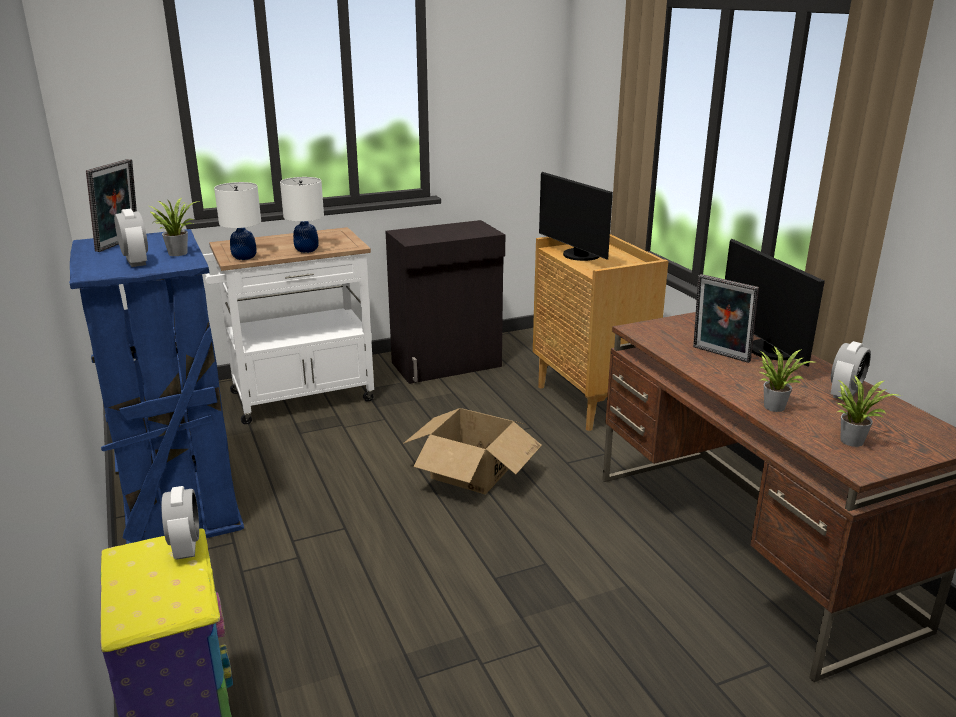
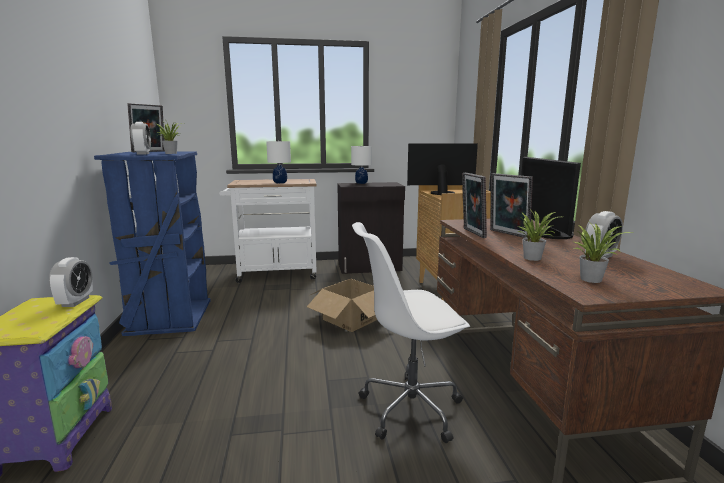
camera: 15 degrees right, 10 degrees down
white table lamp [214,182,261,260] -> white table lamp moved to [351,145,372,184]
monitor [539,172,613,261] -> monitor turned 105 degrees clockwise [407,143,478,195]
none -> white office chair [352,222,470,443]
none -> picture frame [462,173,487,238]

